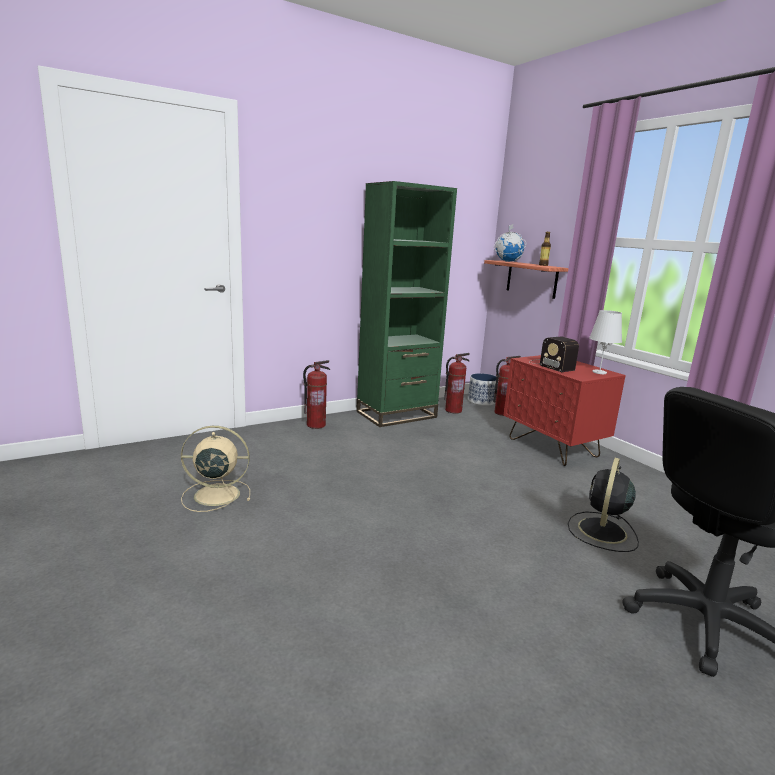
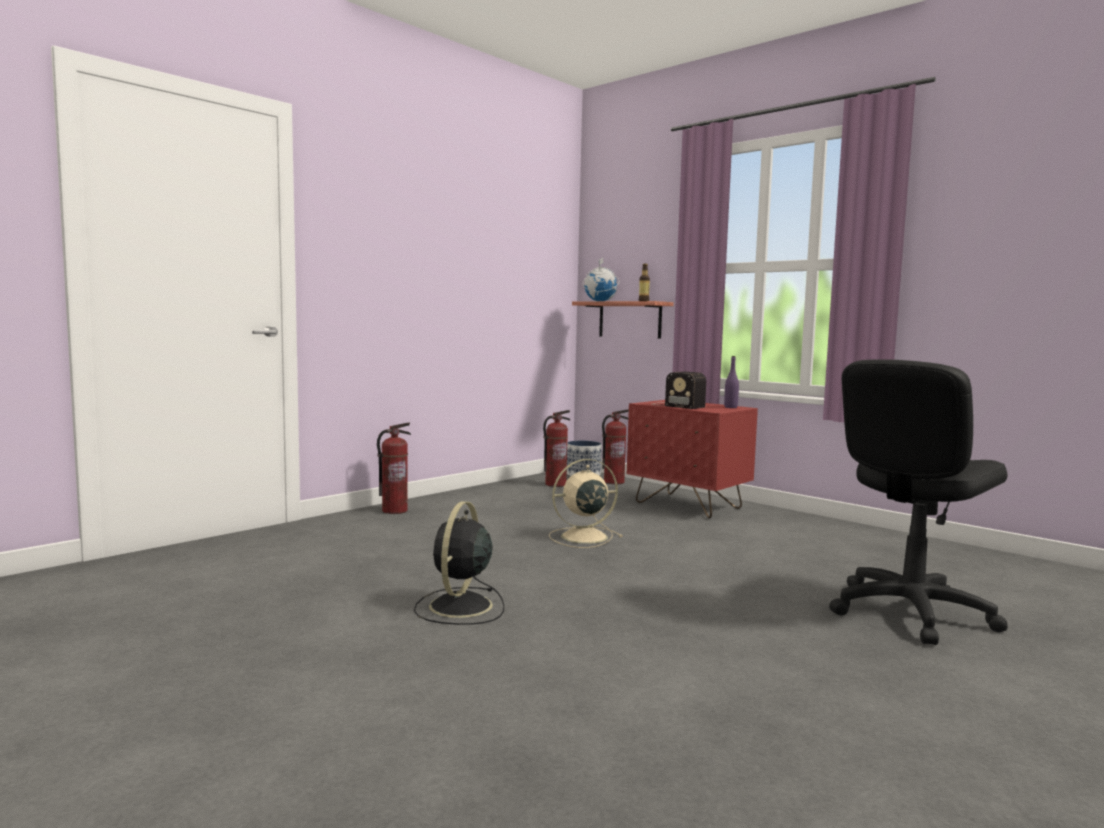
camera: 15 degrees left, 10 degrees down
beige fan [181,426,250,512] -> beige fan moved to [549,459,623,548]
green bookcase [356,181,457,427] -> none
black fan [568,458,639,552] -> black fan moved to [414,501,504,625]
white table lamp [589,310,622,374] -> purple bottle [724,356,739,408]

